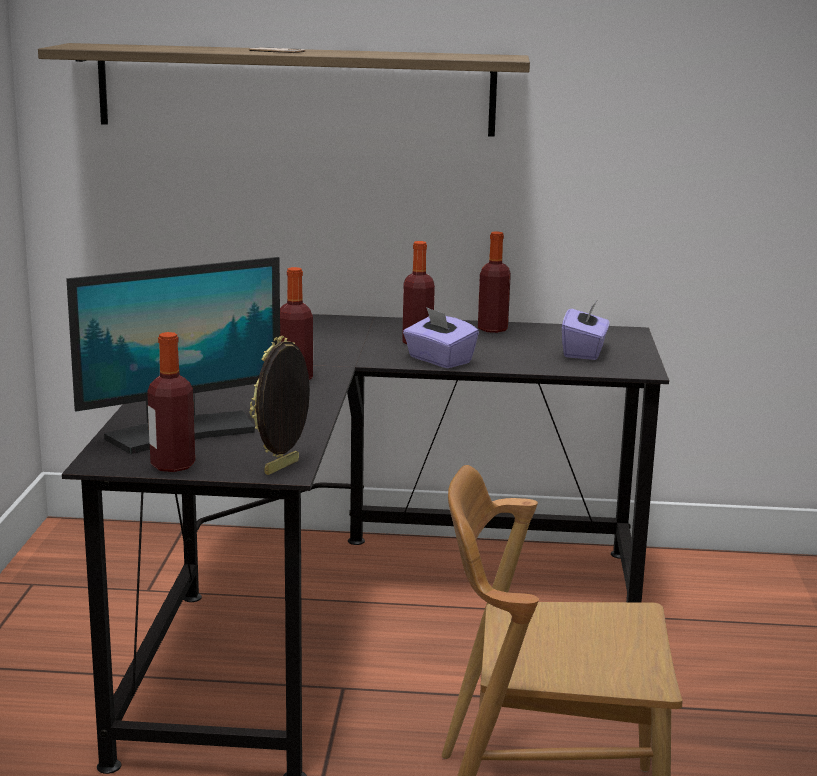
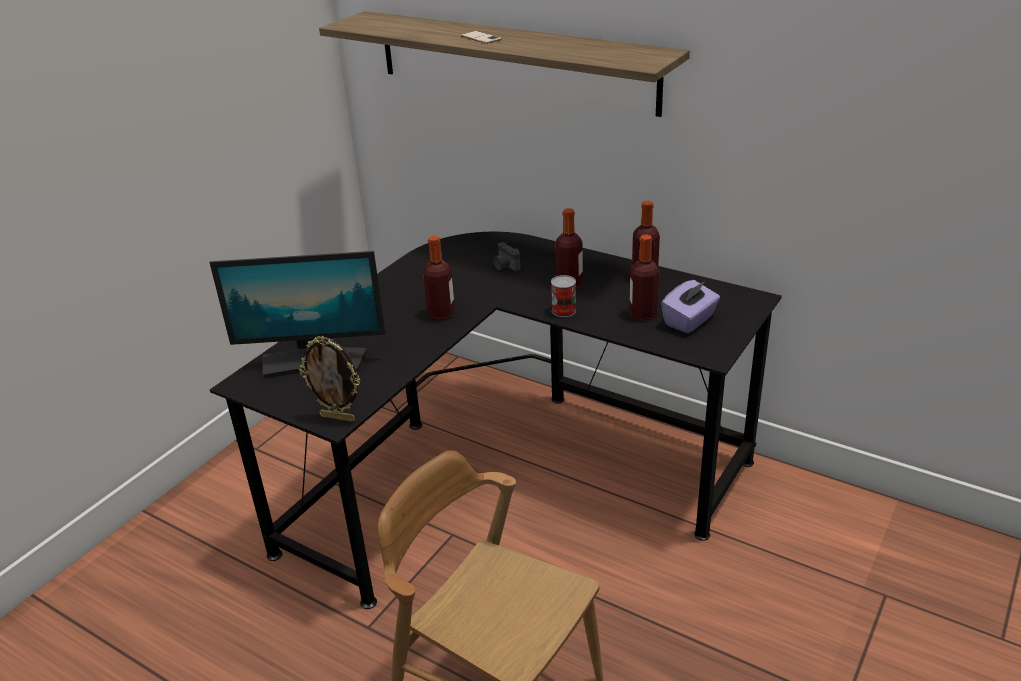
camera: 30 degrees right, 15 degrees up
bottle [147,332,195,472] -> bottle moved to [629,235,659,320]
picture frame [250,336,310,475] -> picture frame turned 135 degrees counterclockwise [299,336,360,422]
purple tissue box [403,307,479,368] -> can [551,275,576,317]
none -> camera [494,242,521,272]

